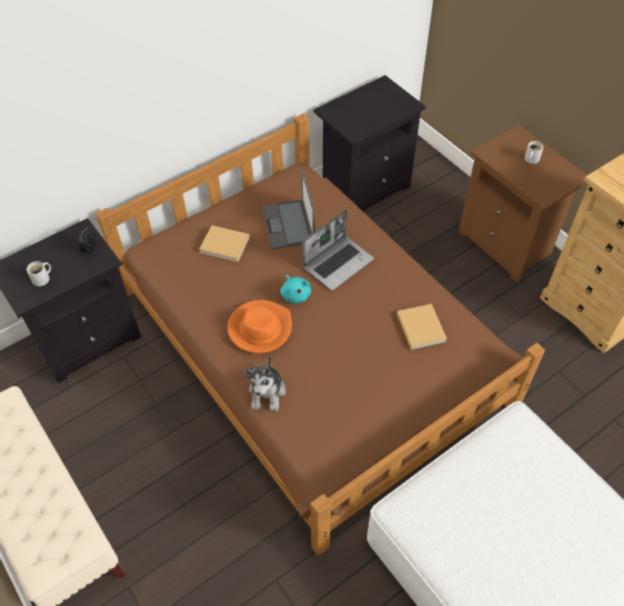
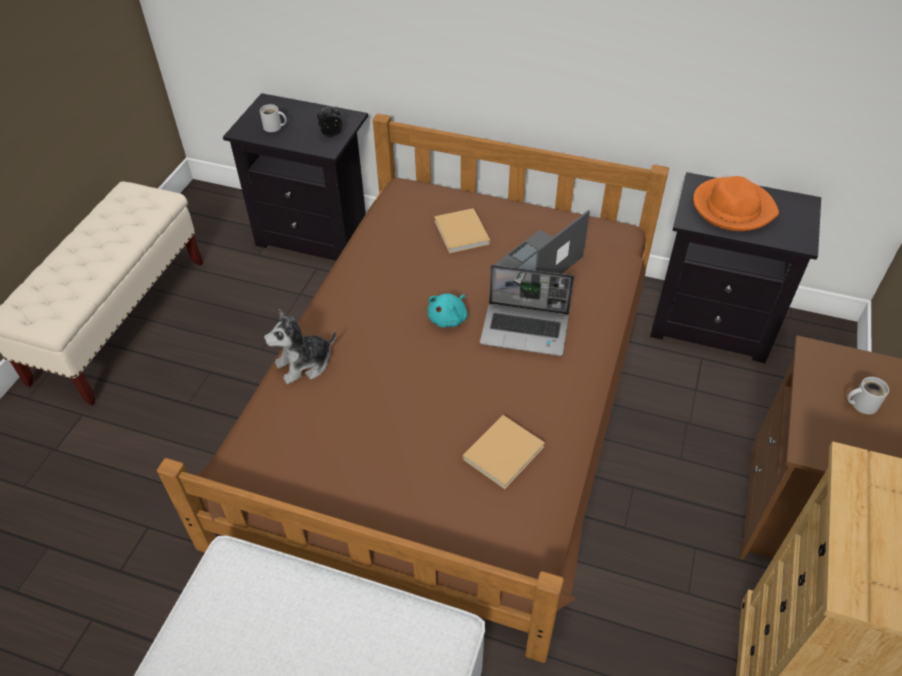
camera: 55 degrees right, 5 degrees down
orange hat [227,300,292,353] -> orange hat moved to [693,176,779,231]

